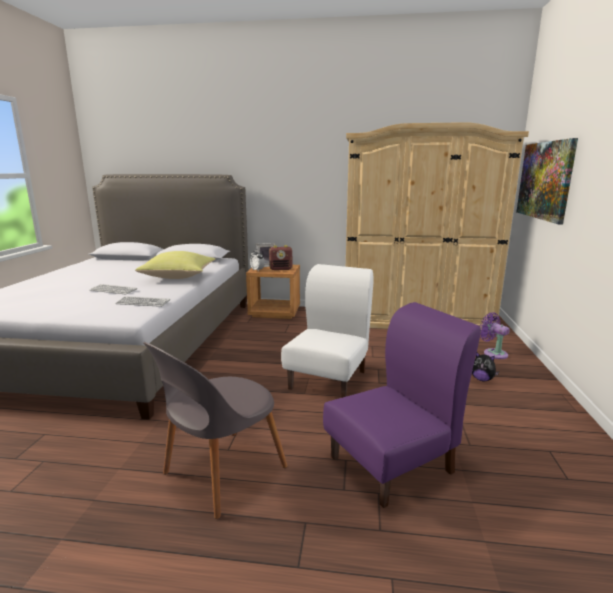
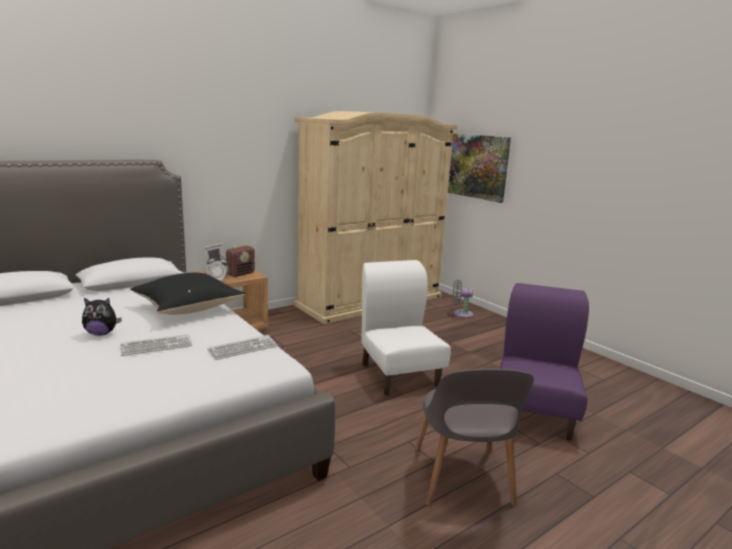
camera: 45 degrees left, 0 degrees up
yellow pillow [135,251,215,279] -> black pillow [130,273,246,315]
plush toy [472,352,499,381] -> plush toy moved to [82,298,122,336]
purple fan [480,313,510,359] -> grey fan [452,280,473,318]

